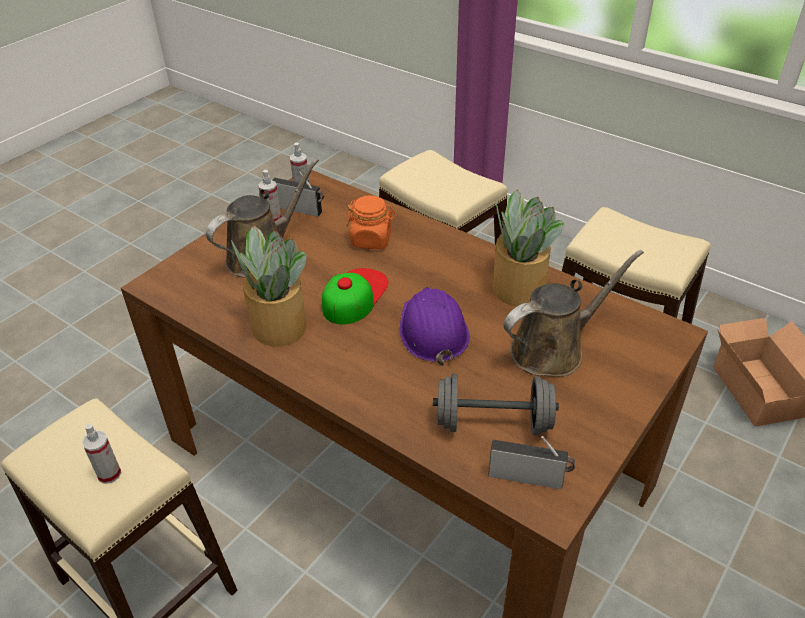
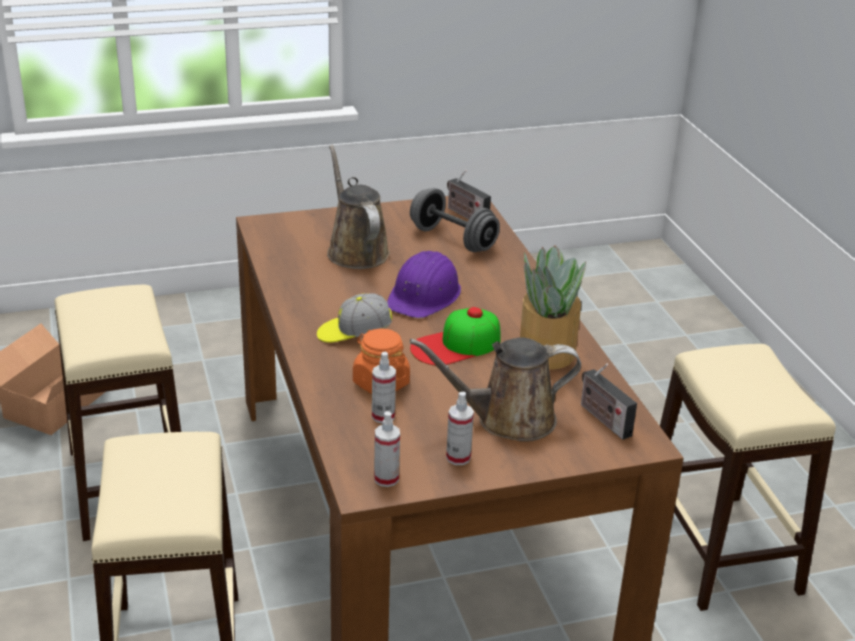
camera: 145 degrees left, 10 degrees down
spray bottle [82,424,121,484] -> spray bottle moved to [372,352,396,423]
radio [273,171,324,217] -> radio moved to [581,364,637,440]
potted plant [493,189,565,307] -> none
brown watering can [503,250,644,377] -> brown watering can turned 60 degrees clockwise [327,145,390,269]
none -> cap [317,293,392,343]

